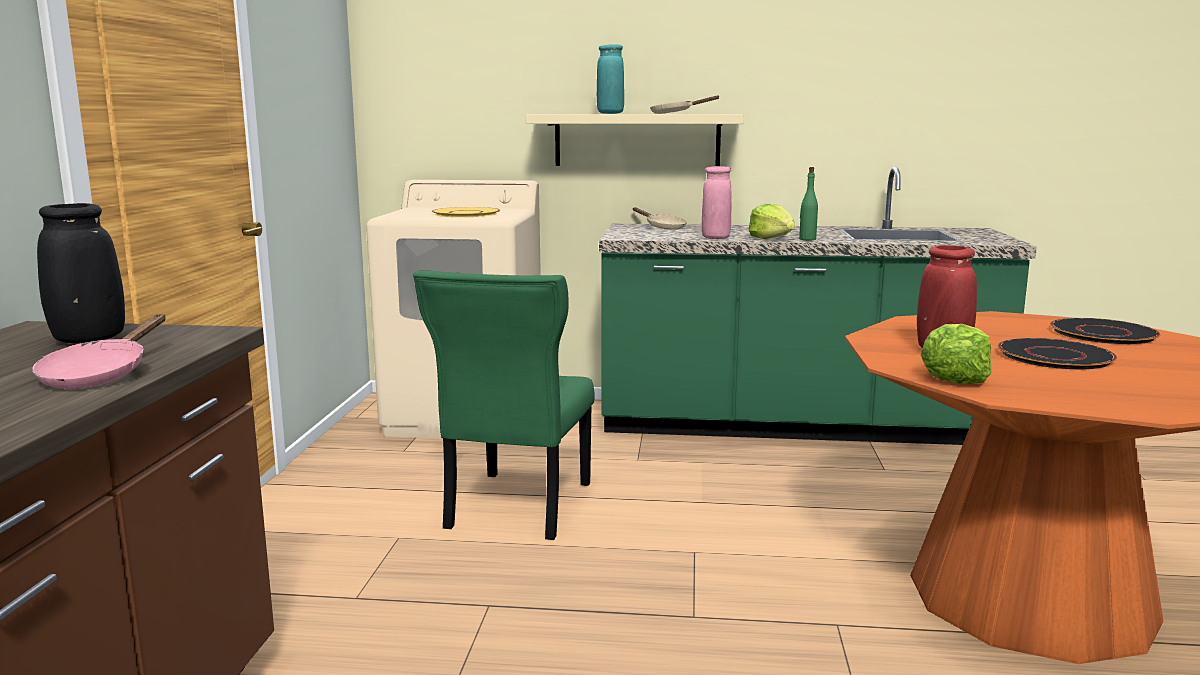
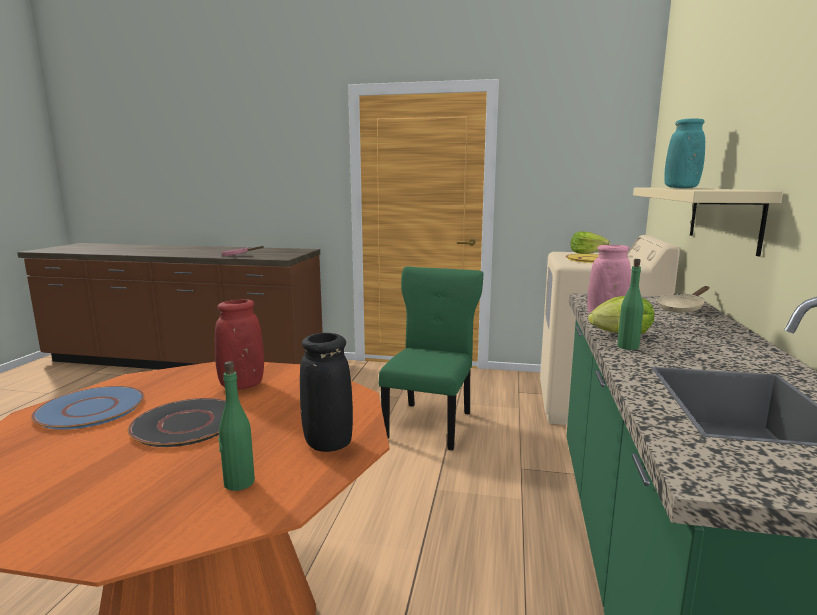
camera: 95 degrees right, 0 degrees up
black vase [37,203,125,343] -> black vase moved to [300,333,353,452]
green chair [413,271,595,540] -> green chair turned 90 degrees clockwise [379,266,484,450]
beige frying pan [650,95,719,114] -> none
lettuce [921,324,992,384] -> lettuce moved to [570,231,610,254]
black plate [1050,318,1161,344] -> green bottle [218,361,255,491]
none -> blue plate [31,386,144,430]

